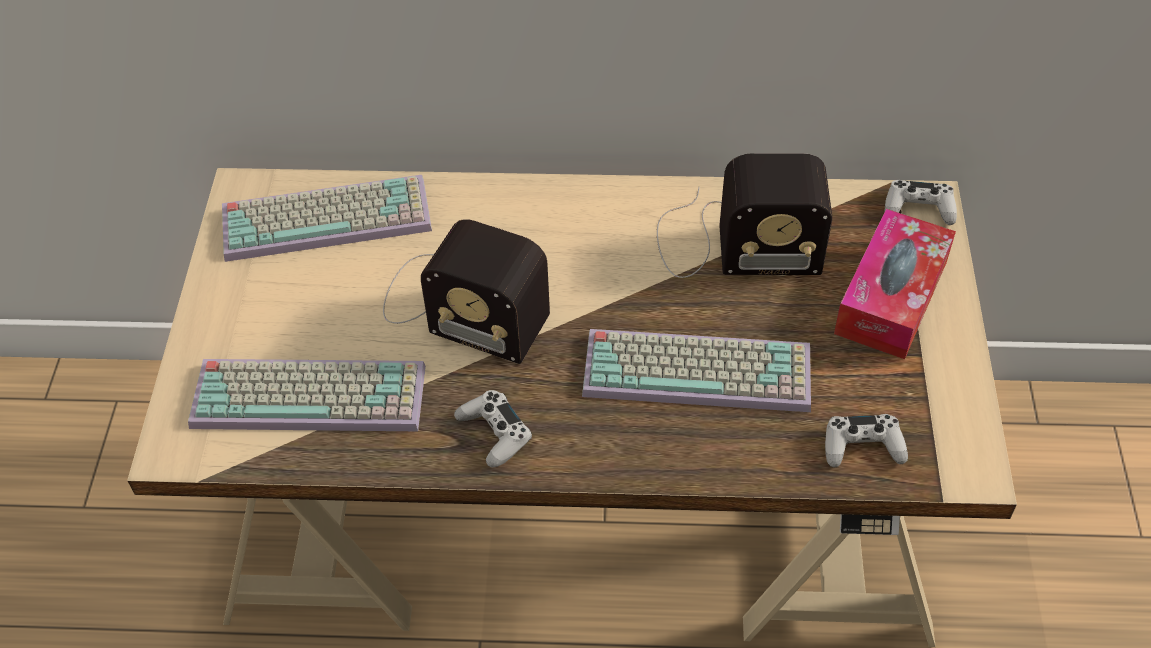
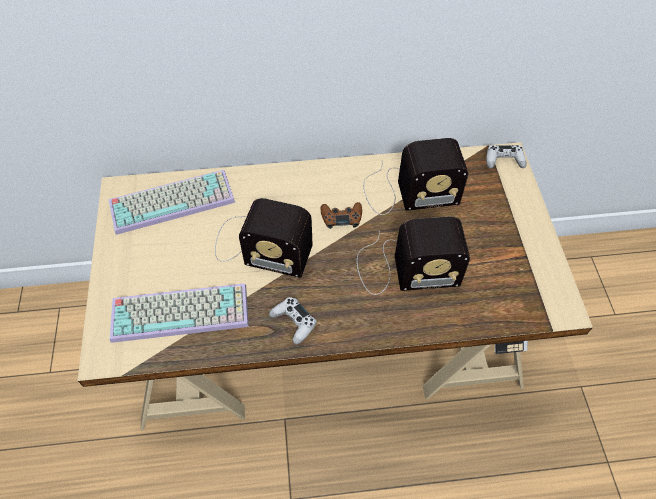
camera: 10 degrees left, 5 degrees up
keyboard [582,329,811,412] -> radio [357,217,470,295]
white game controller [825,414,908,467] -> none
tissue box [834,209,956,359] -> none
none -> brown game controller [320,202,362,229]

